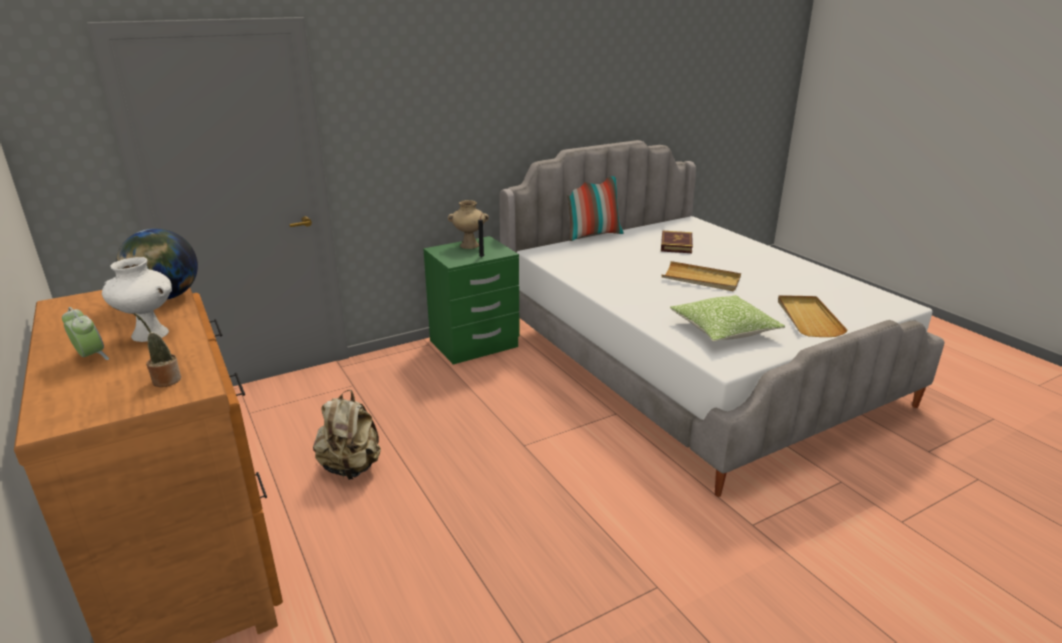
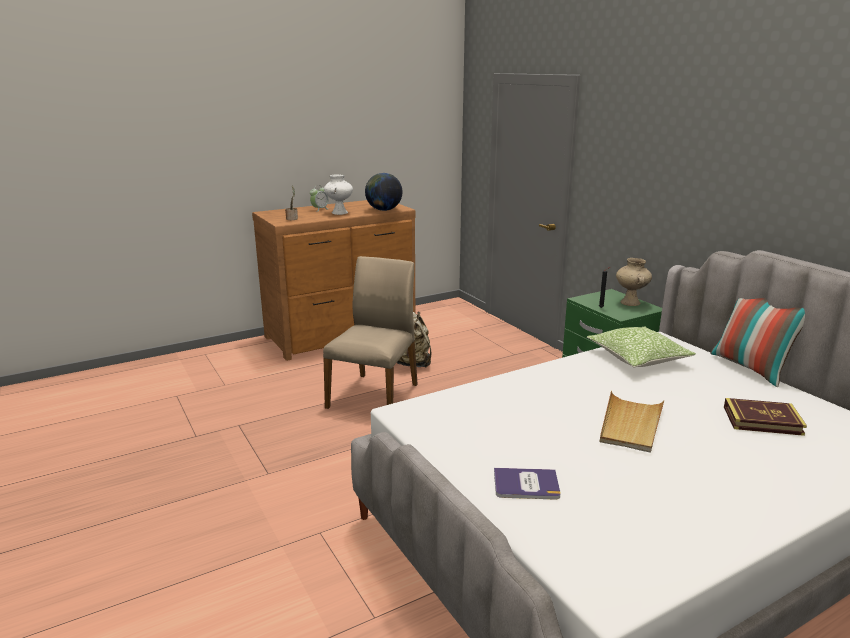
camera: 90 degrees right, 5 degrees down
pillow [670,295,785,342] -> pillow moved to [587,327,696,368]
beige tray [778,295,848,337] -> book [494,468,561,500]
none -> beige chair [323,256,418,409]

